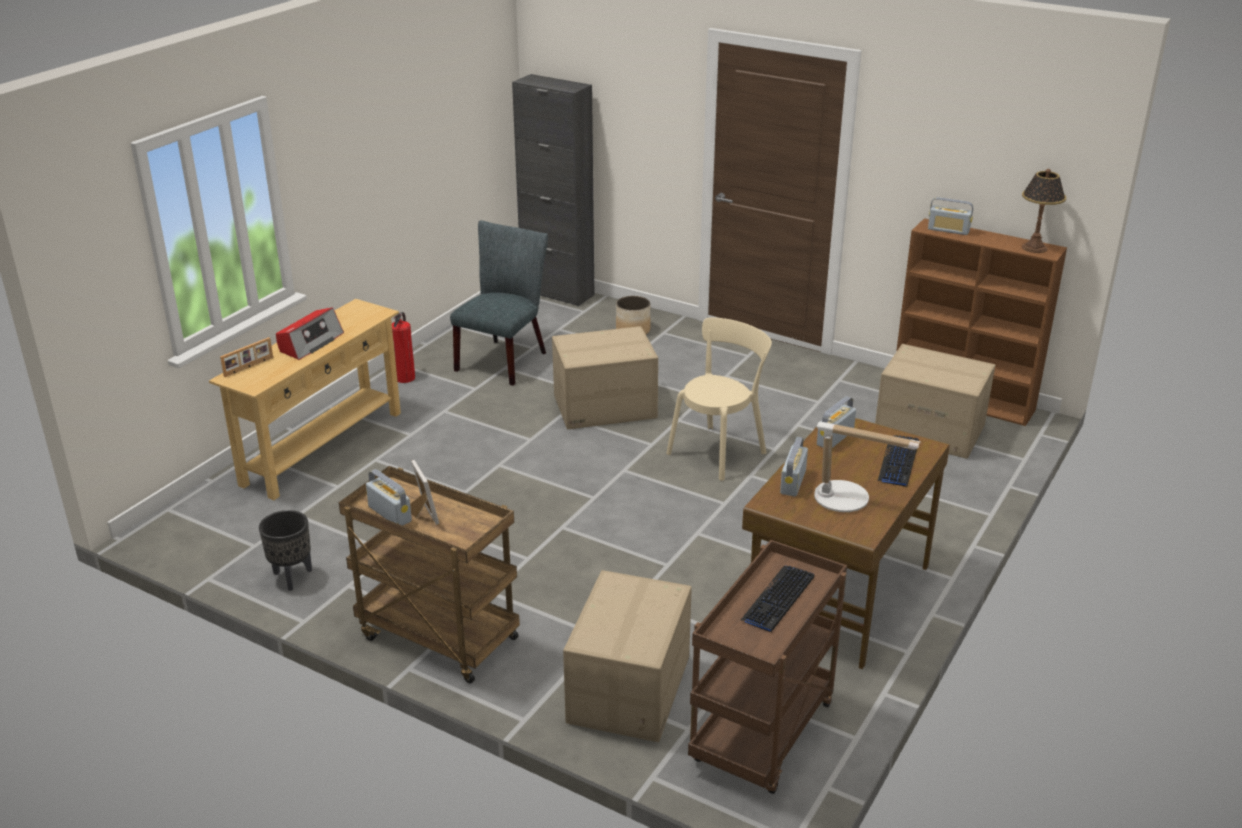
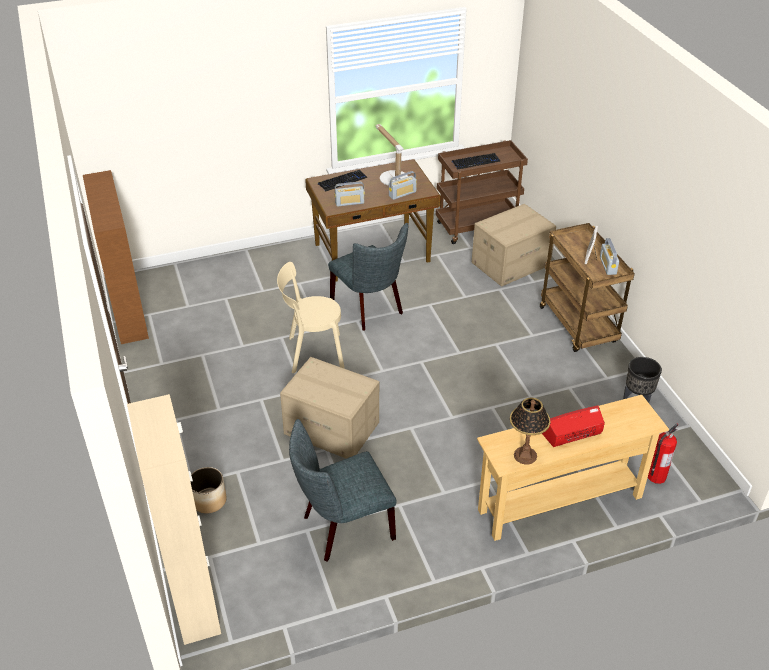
camera: 140 degrees left, 10 degrees up
picture frame [220,337,273,377] -> none
fire extinguisher [392,312,415,383] -> fire extinguisher moved to [648,424,678,484]
black cabinet [512,74,594,306] -> beige cabinet [127,394,221,645]
cardboard box [875,344,995,459] -> none
radio [928,197,973,235] -> none
table lamp [1022,169,1066,253] -> table lamp moved to [510,398,551,464]
none -> grey chair [328,223,408,330]

